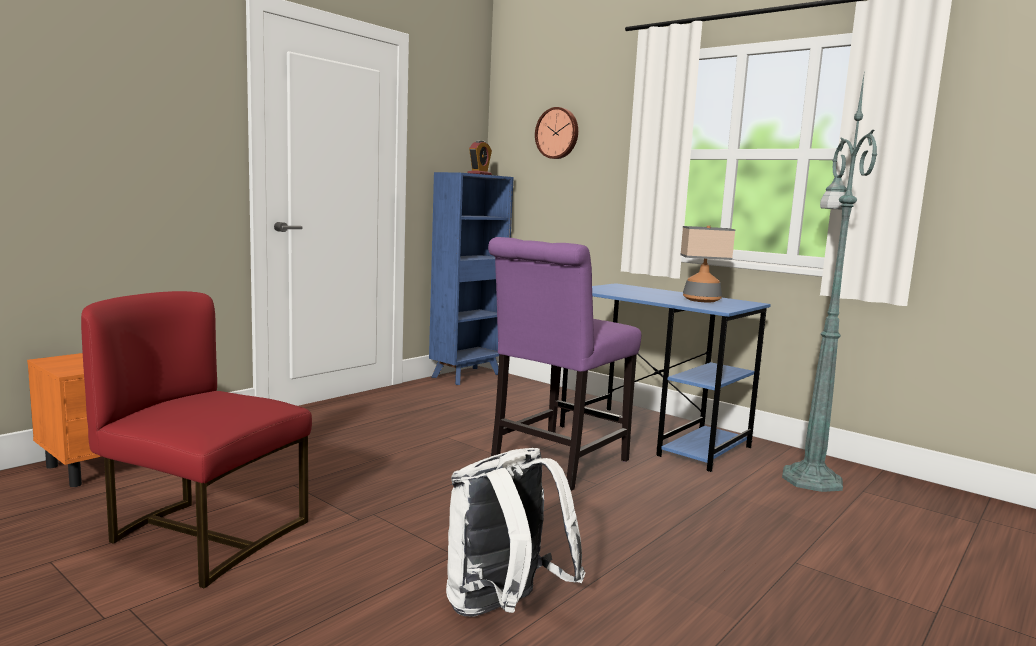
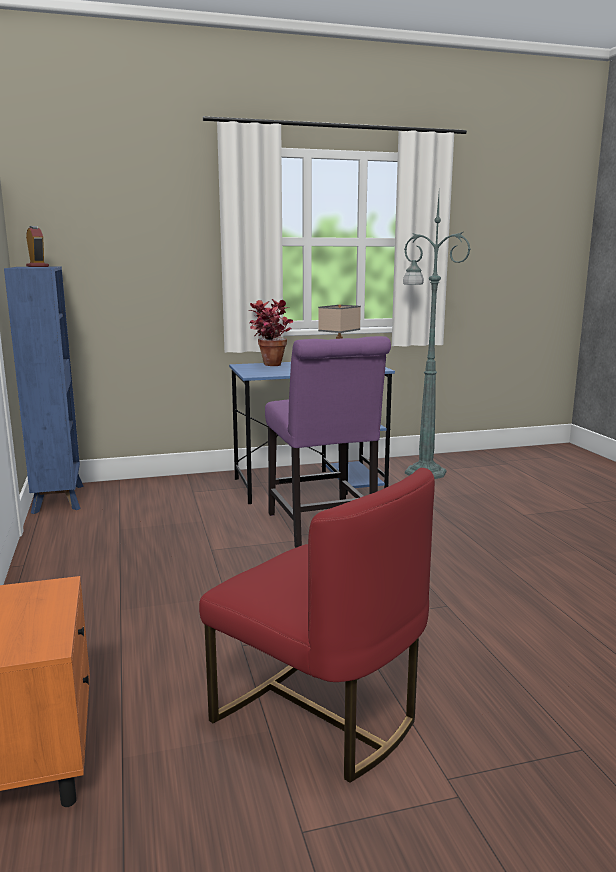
camera: 55 degrees left, 5 degrees up
red chair [81,291,312,588] -> red chair turned 105 degrees counterclockwise [199,468,435,783]
white backpack [446,448,586,616] -> none
wall clock [535,107,578,159] -> none
none -> potted plant [250,299,293,366]

